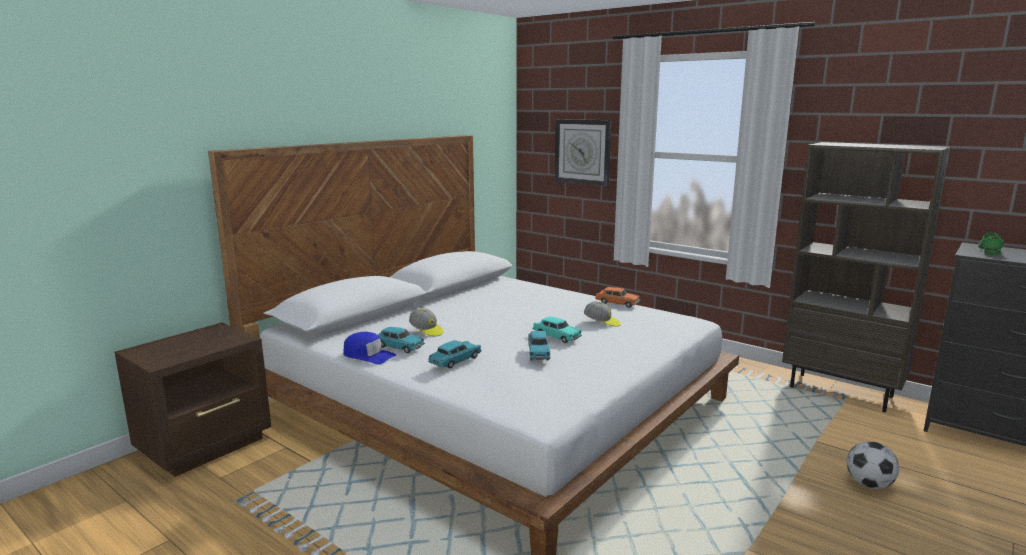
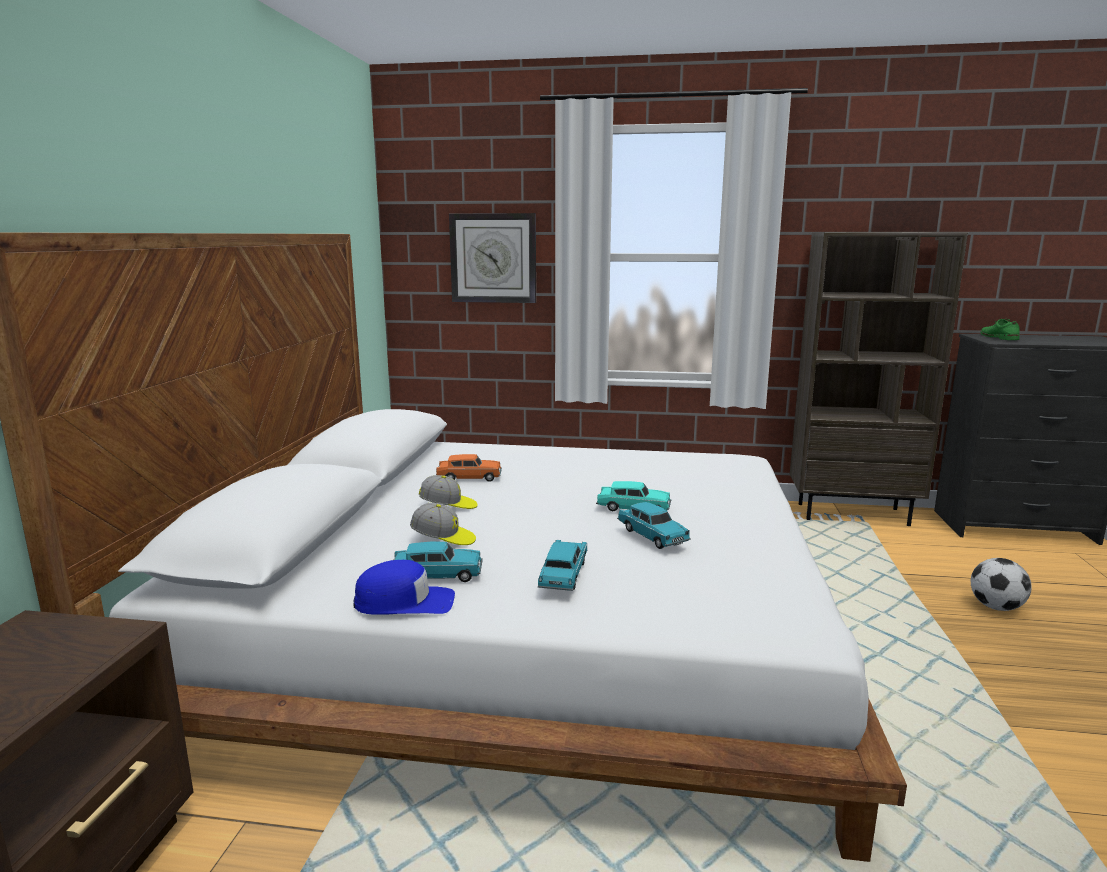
camera: 30 degrees left, 0 degrees up
cap [584,301,621,327] -> cap moved to [419,475,478,509]
orange toy car [595,287,640,308] -> orange toy car moved to [436,454,502,482]

